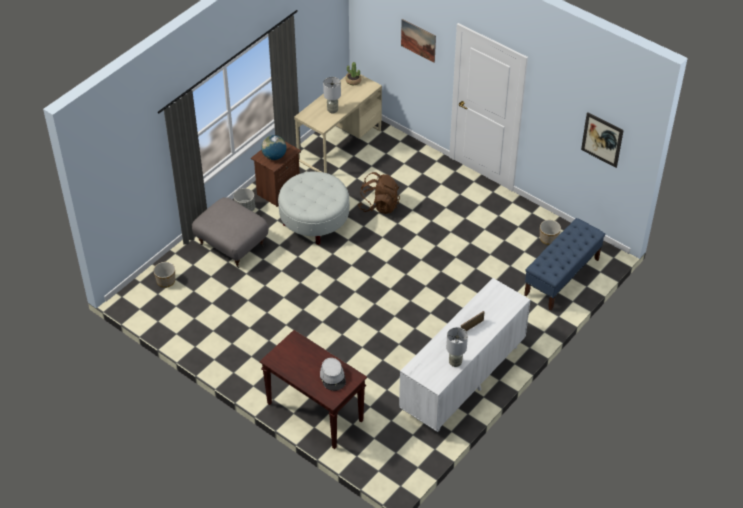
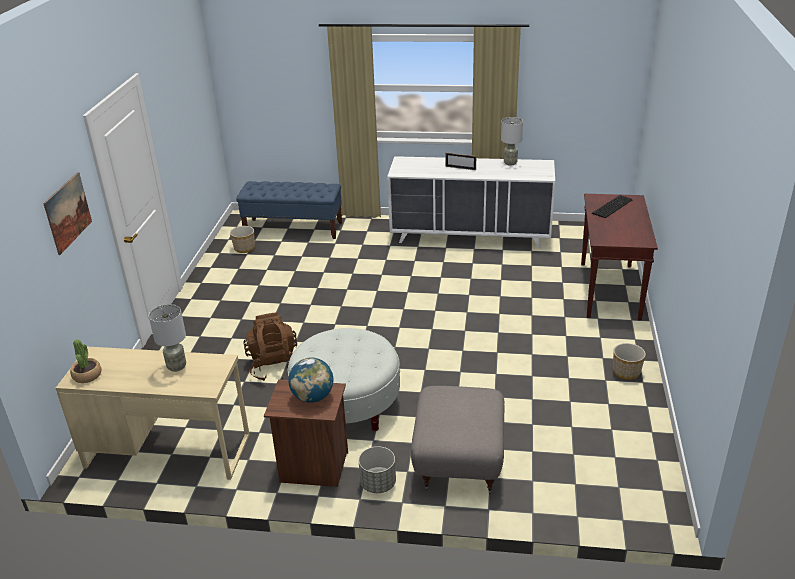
camera: 120 degrees left, 15 degrees down
planter [153,262,175,288] -> planter moved to [613,343,646,380]
grey hat [320,358,346,391] -> keyboard [592,195,632,218]
picture [581,112,624,168] -> none

